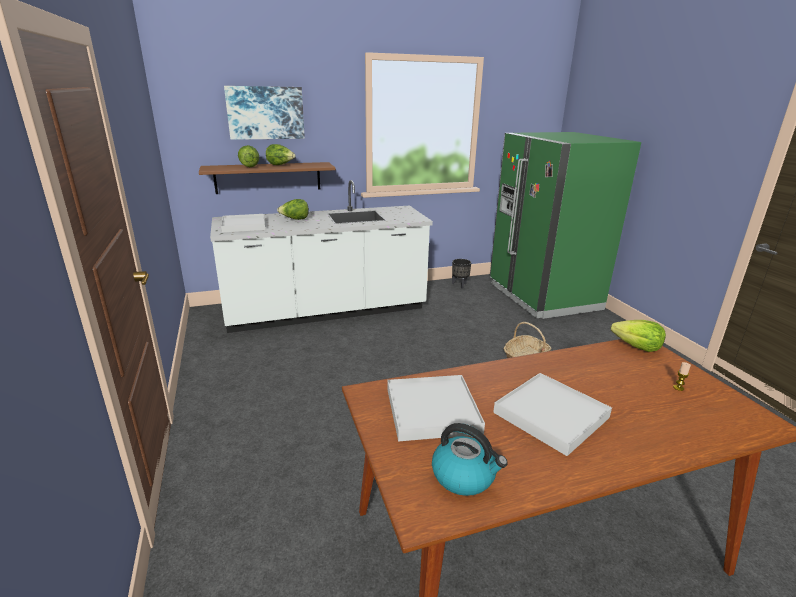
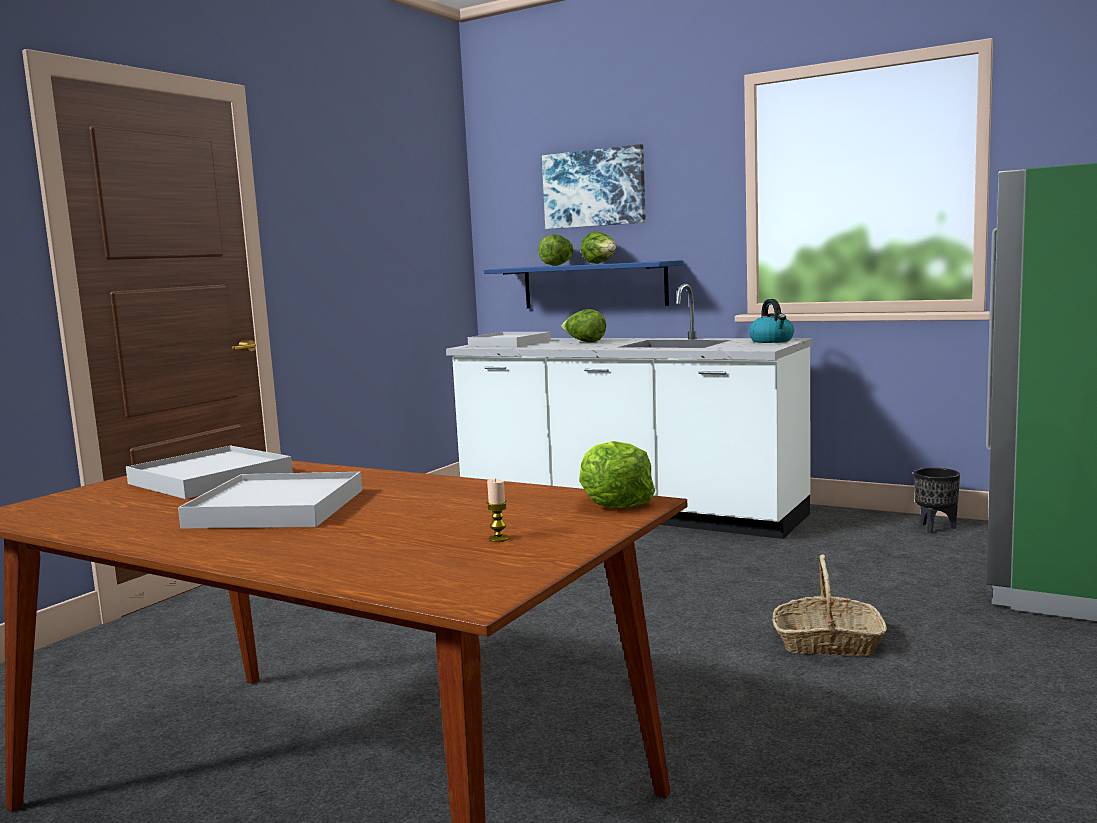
camera: 50 degrees right, 15 degrees down
brown shelf [199,162,336,194] -> blue shelf [484,260,683,309]
kettle [432,423,508,496] -> kettle moved to [749,299,794,343]

